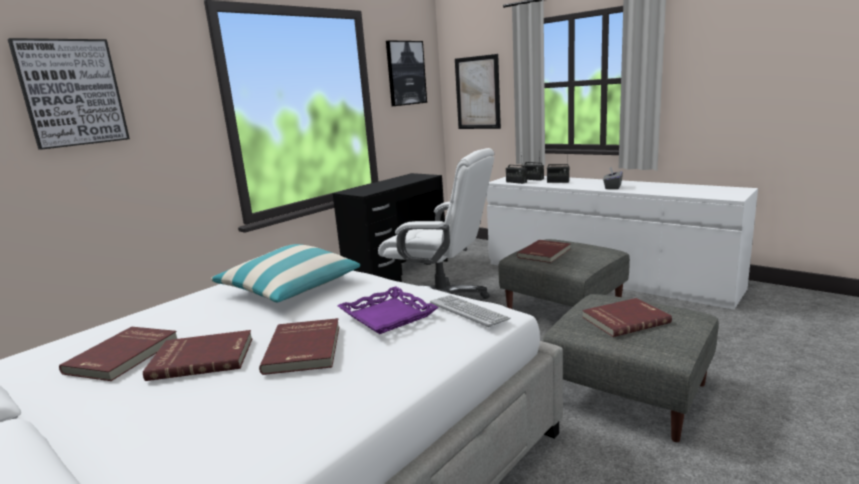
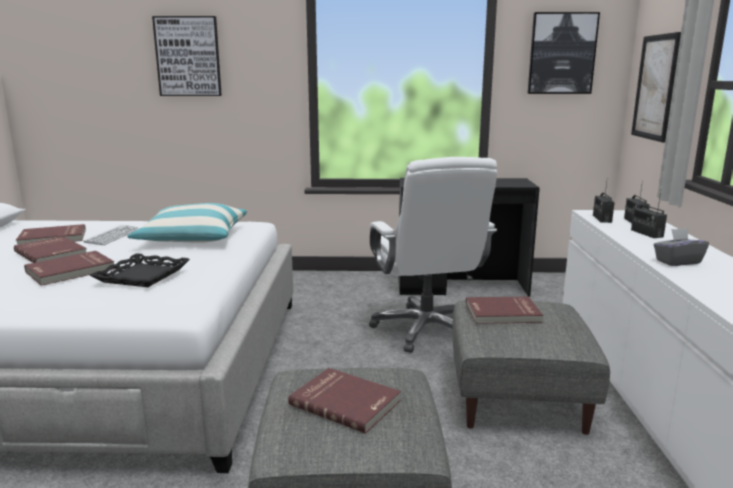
camera: 50 degrees right, 0 degrees up
purple tray [337,286,439,334] -> black tray [90,253,190,287]
keyboard [430,295,511,327] -> keyboard moved to [83,225,139,245]

